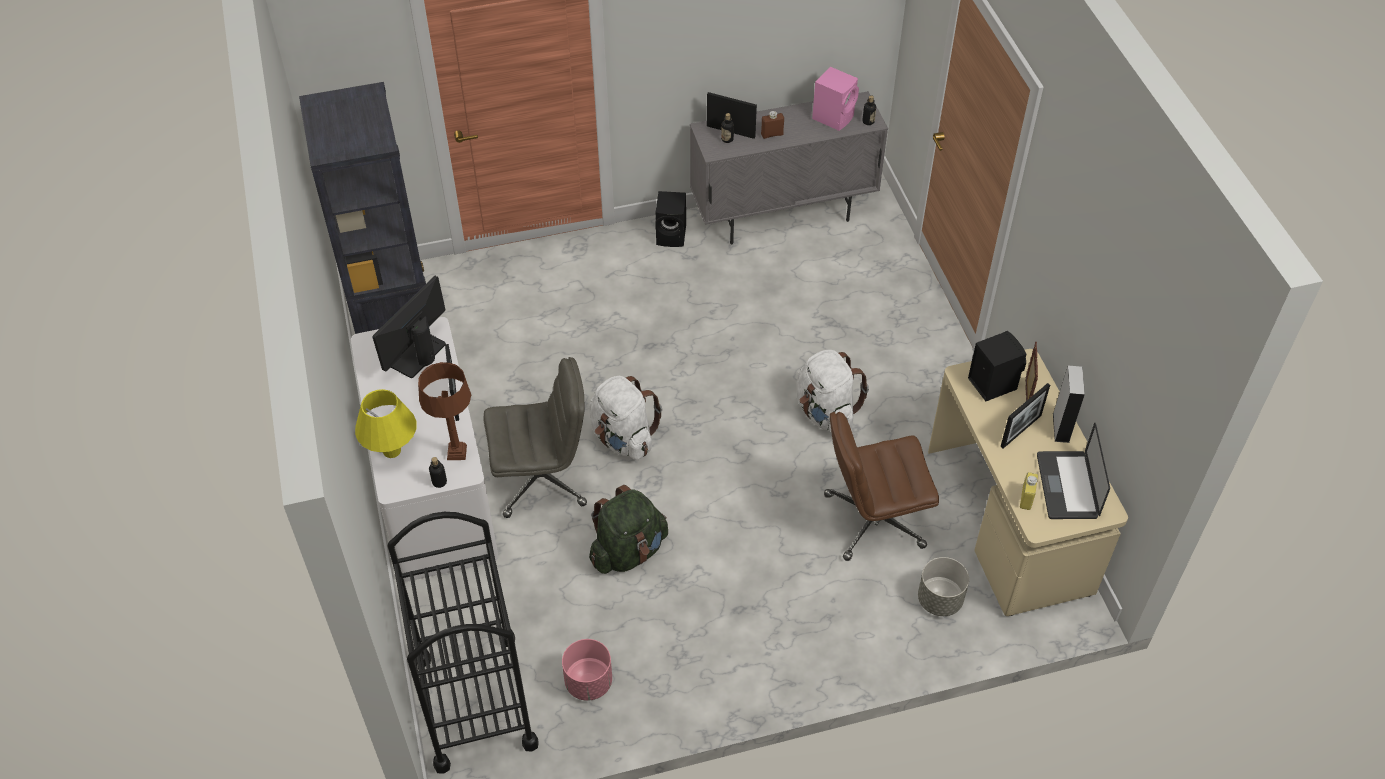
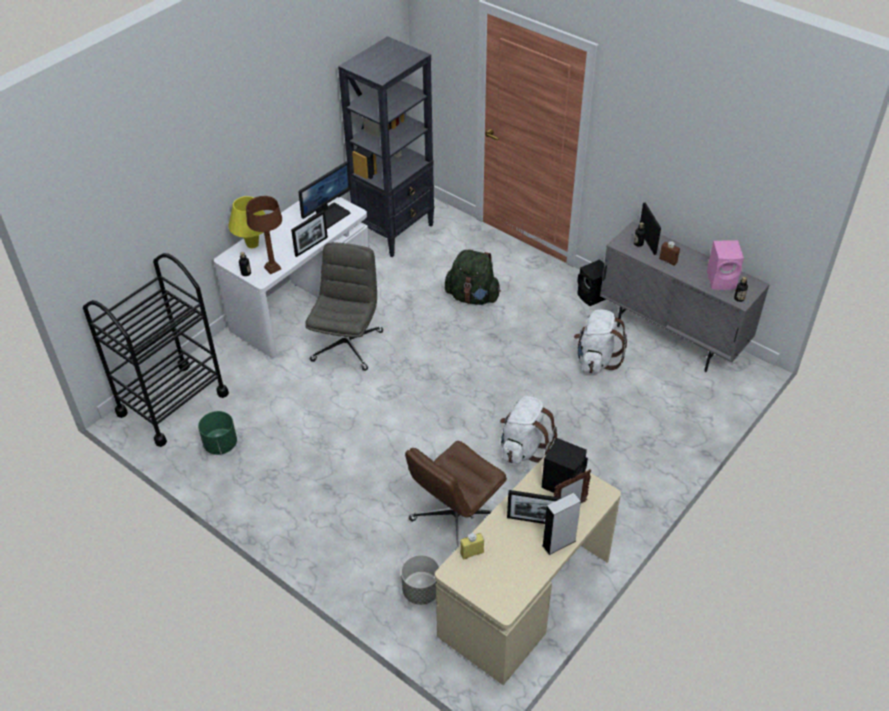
camera: 55 degrees right, 5 degrees down
monitor [372,276,446,378] -> monitor turned 135 degrees clockwise [298,161,351,229]
grey office chair [483,357,587,518] -> grey office chair turned 120 degrees counterclockwise [305,242,383,371]
pink planter [562,639,612,701] -> green planter [198,411,237,455]
white backpack [589,376,662,460] -> white backpack moved to [574,310,627,374]
green backpack [589,485,668,574] -> green backpack moved to [445,249,501,305]
brown office chair [824,412,939,561] -> brown office chair turned 90 degrees counterclockwise [405,441,507,548]
laptop [1037,423,1110,519] -> none

